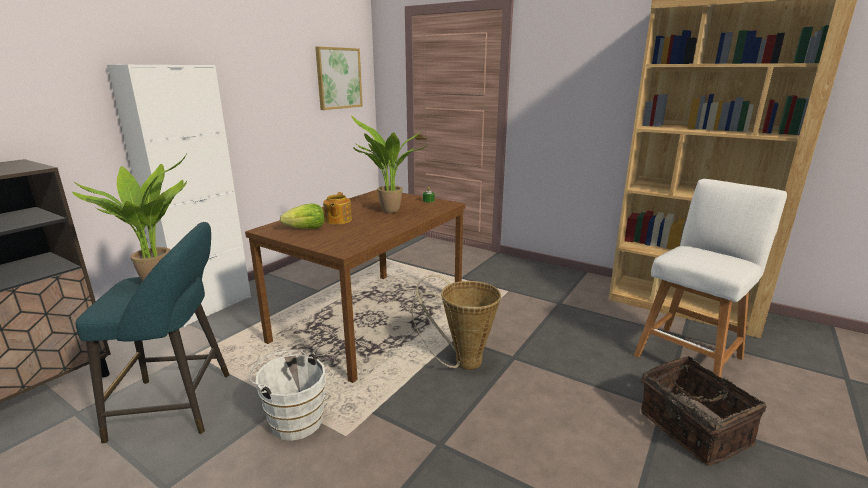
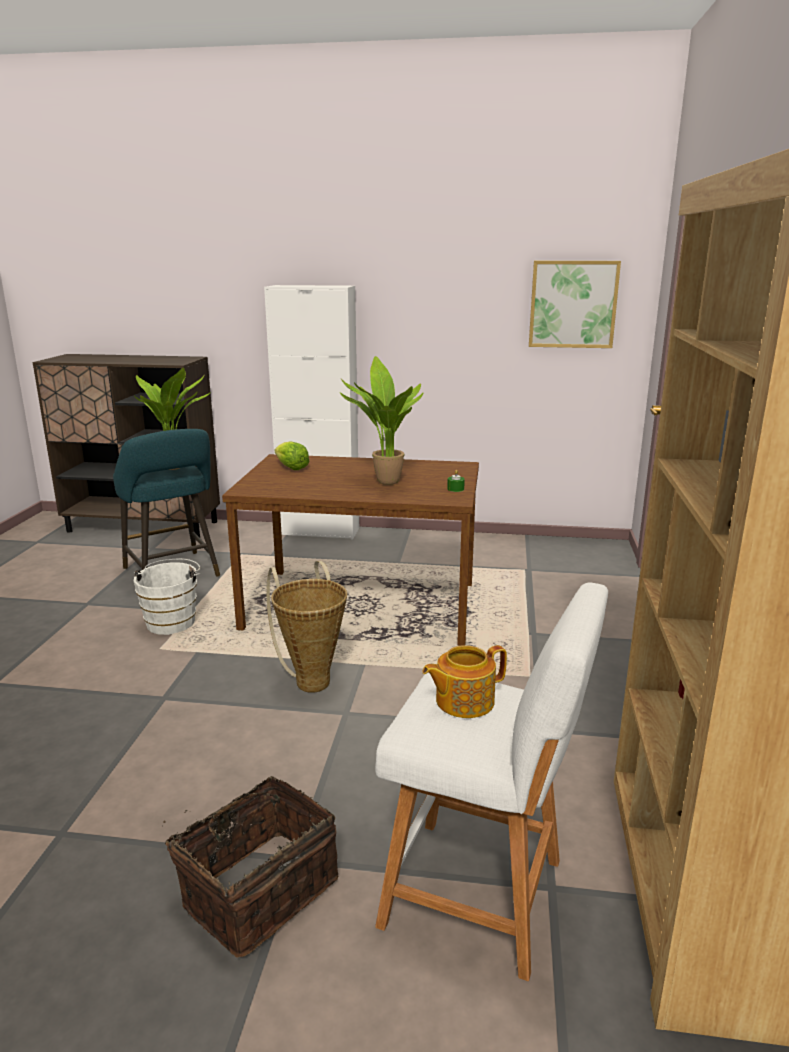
camera: 65 degrees right, 0 degrees up
teapot [323,192,352,225] -> teapot moved to [422,645,507,718]

